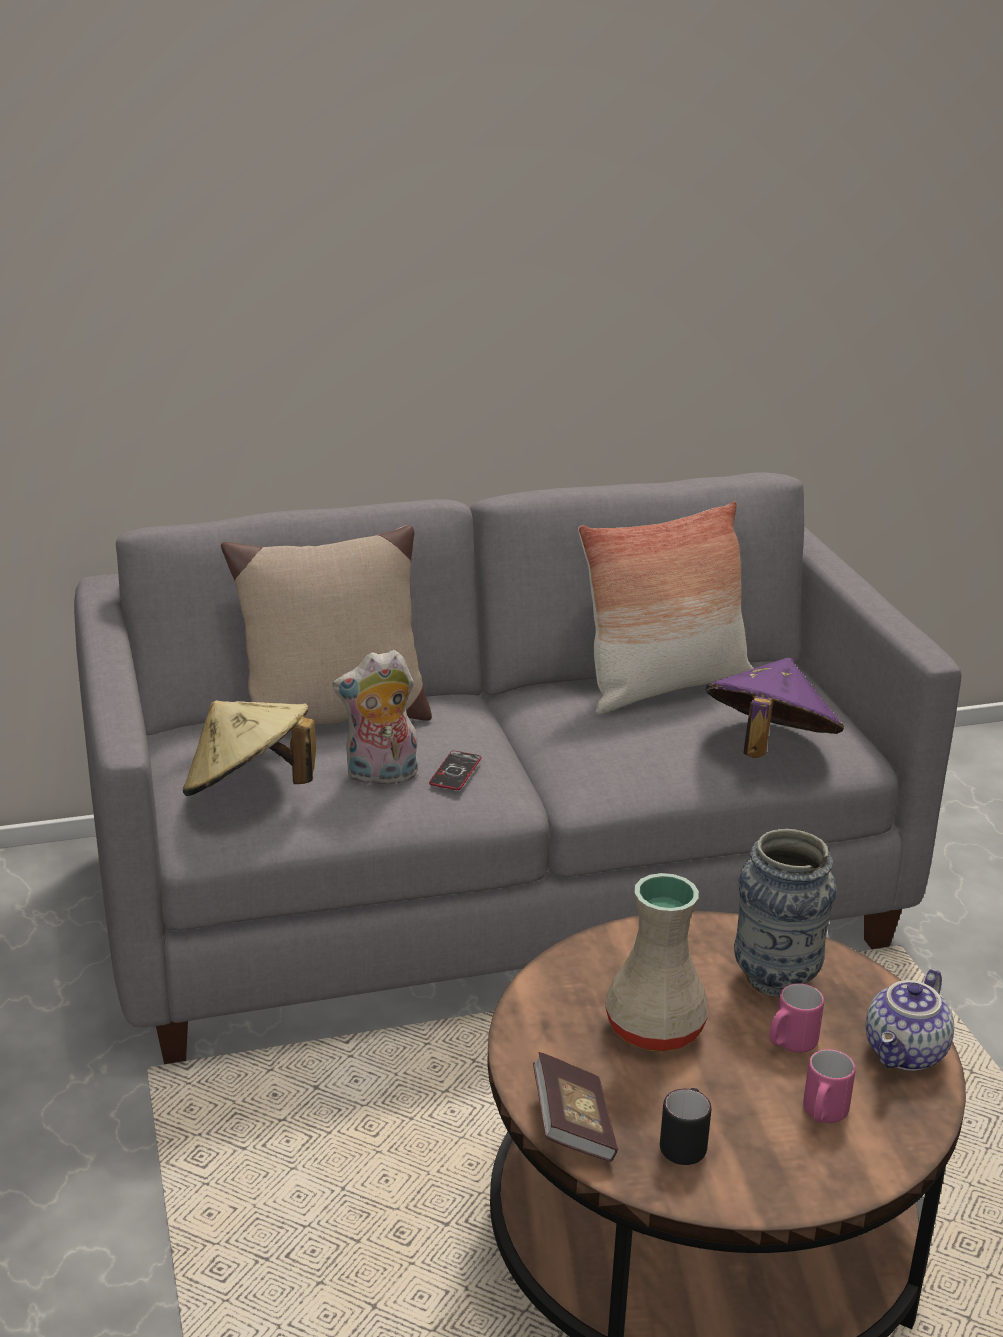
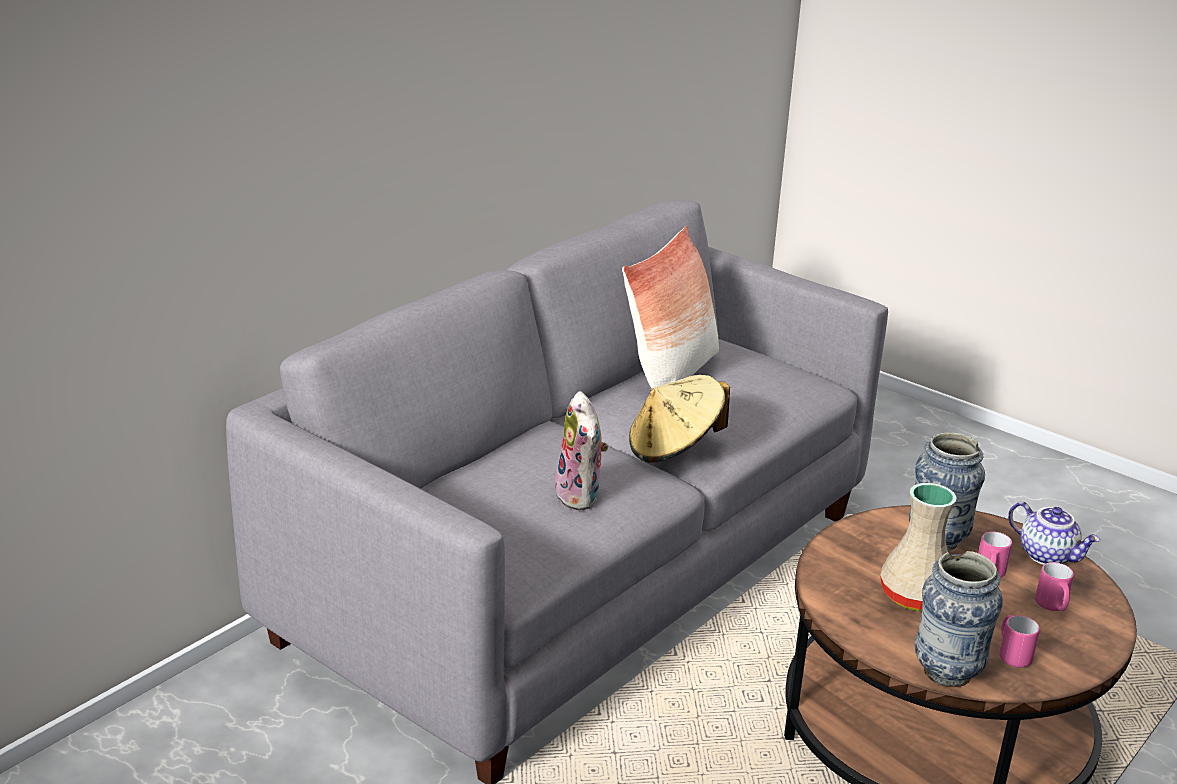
camera: 35 degrees left, 0 degrees up
beige hat [183,700,316,796] -> beige hat moved to [629,375,730,463]
beige pillow [221,525,432,725] -> none
plush toy [332,650,419,788] -> plush toy turned 60 degrees counterclockwise [555,391,608,510]
phone [429,751,482,790] -> none
book [533,1052,618,1162] -> vase [915,551,1003,687]
black mug [660,1088,711,1165] -> pink mug [999,615,1040,667]
purple hat [705,657,844,758] -> none
teapot [866,969,954,1071] -> teapot turned 45 degrees counterclockwise [1008,502,1100,565]

